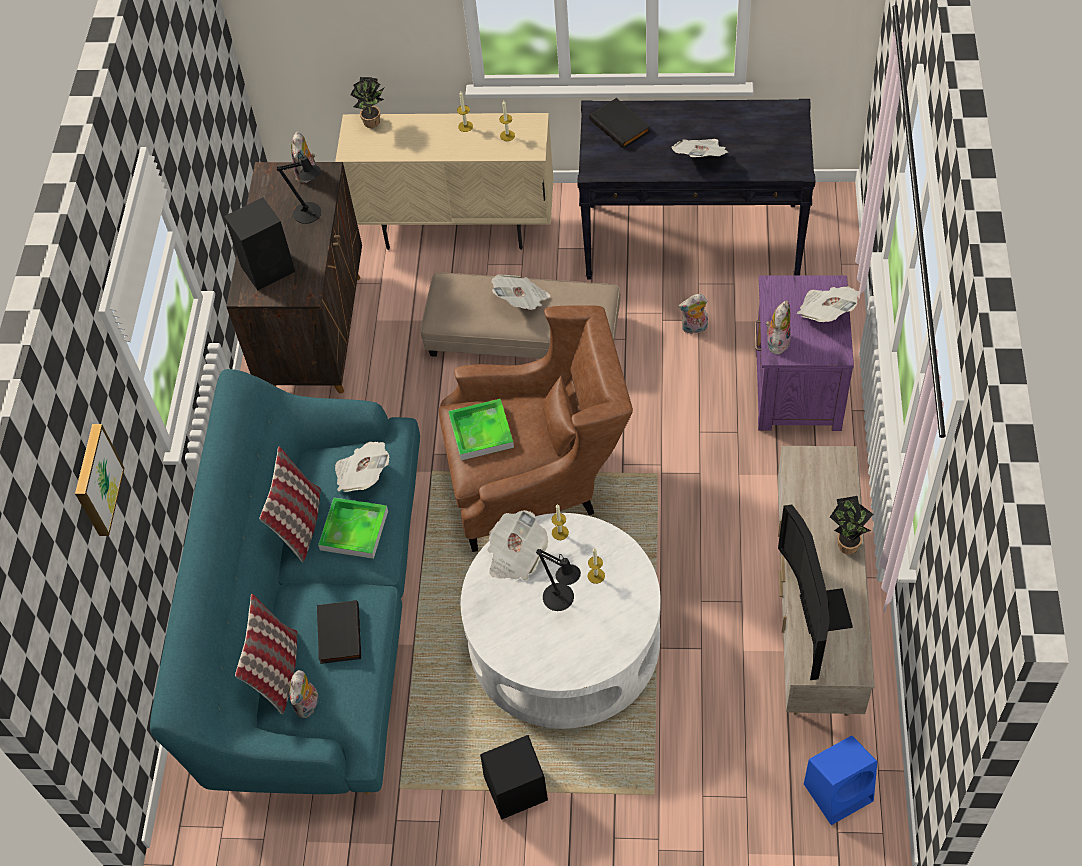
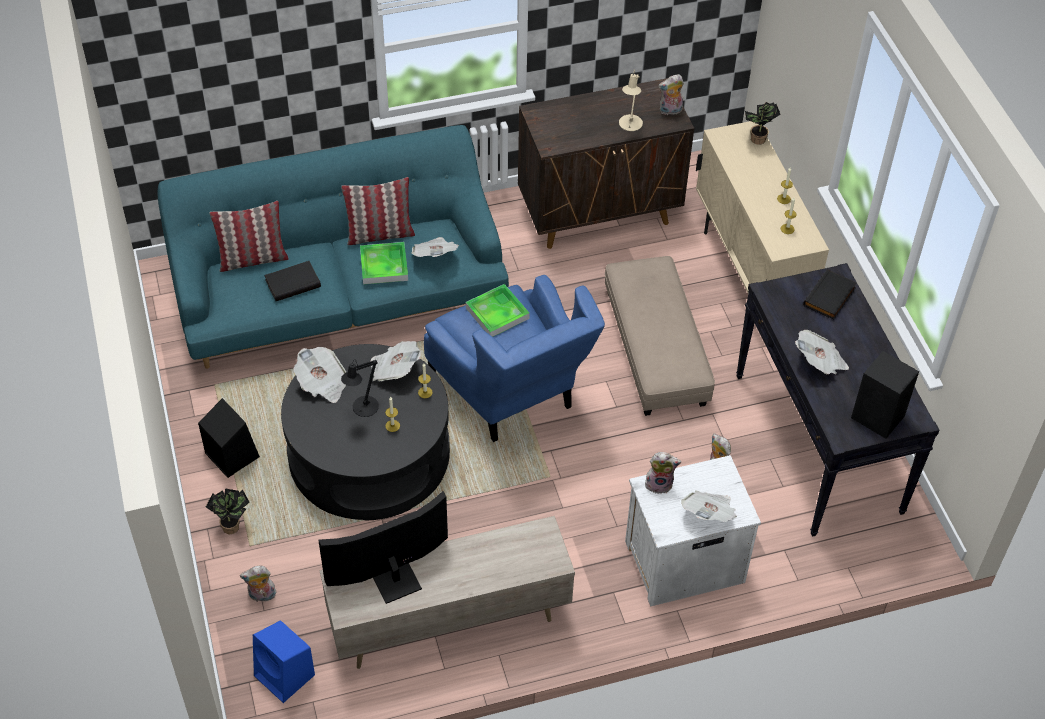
camera: 65 degrees right, 5 degrees down
picture [75,424,124,536] -> none
black speaker [224,197,295,291] -> black speaker moved to [851,351,919,439]
black table lamp [277,152,321,224] -> beige table lamp [619,69,643,131]
plush toy [289,670,318,718] -> plush toy moved to [240,566,276,602]
brown armchair [438,305,633,552] -> blue armchair [424,275,605,442]
white coffee table [461,513,661,729] -> black coffee table [281,344,450,520]
newspaper [491,274,551,310] -> newspaper moved to [294,347,346,403]
purple nightstand [754,276,854,431] -> white nightstand [625,455,761,607]
potted plant [830,496,873,554] -> potted plant moved to [206,488,250,534]

